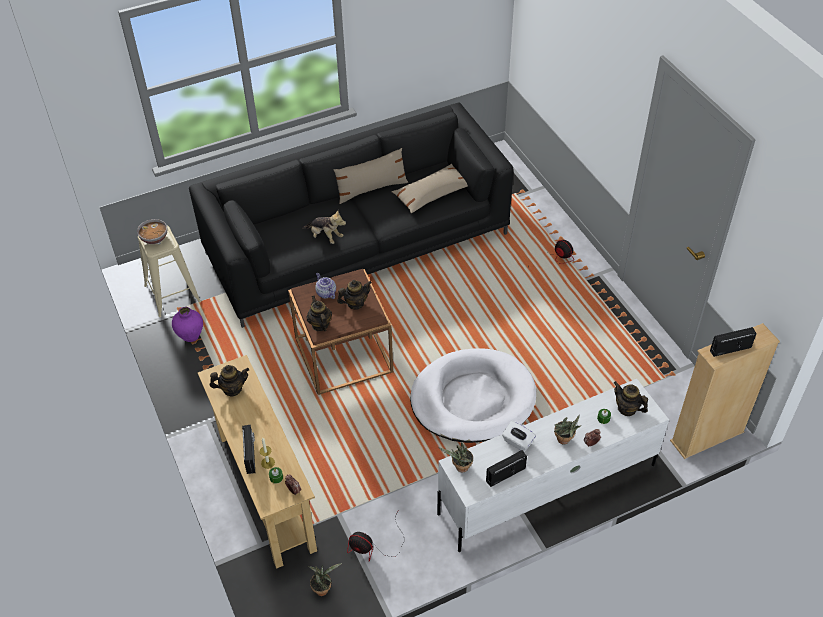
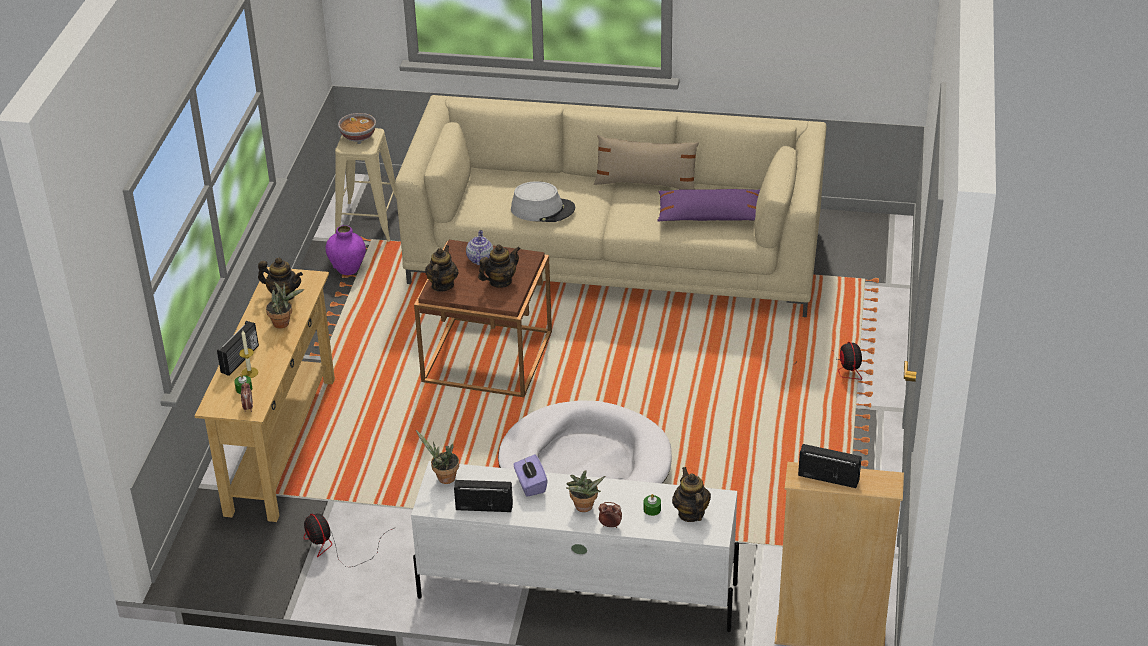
camera: 35 degrees right, 10 degrees down
black sofa [189,102,514,328] -> beige sofa [395,95,827,317]
plush toy [302,211,346,244] -> grey hat [511,181,575,222]
potted plant [308,563,342,596] -> potted plant moved to [266,282,304,329]
teapot [337,280,372,310] -> teapot turned 45 degrees counterclockwise [478,244,520,288]
beige pillow [392,164,468,213] -> purple pillow [657,189,760,222]
white tissue box [502,421,536,452] -> purple tissue box [513,454,547,497]

